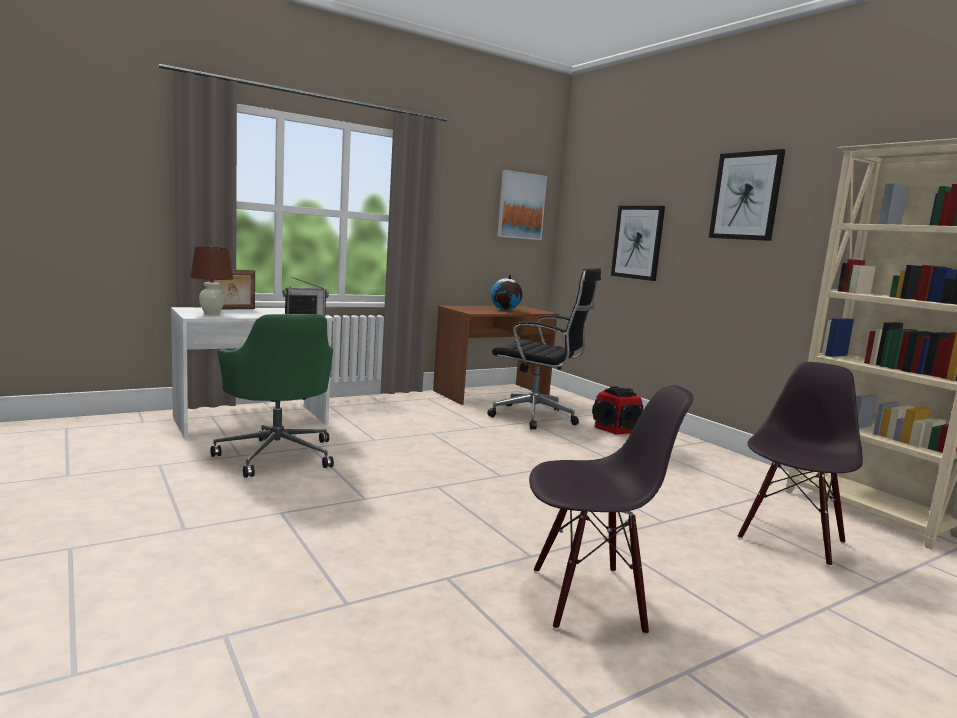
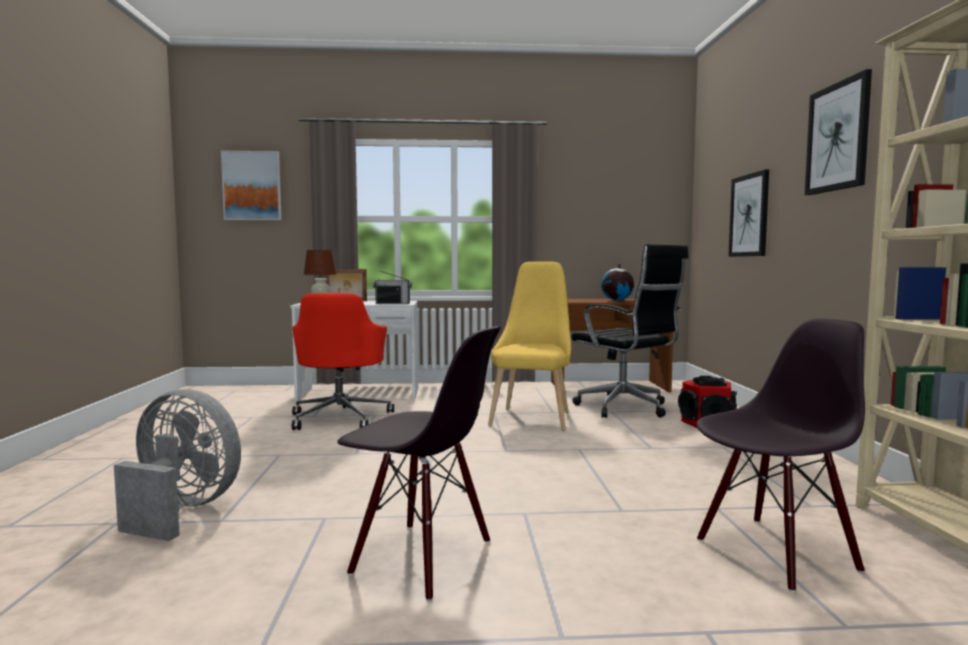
camera: 30 degrees right, 5 degrees down
green office chair [211,314,334,478] -> red office chair [292,293,394,430]
picture [497,170,547,240] -> picture moved to [221,151,281,220]
none -> grey fan [114,389,241,541]
none -> yellow chair [488,262,571,431]

